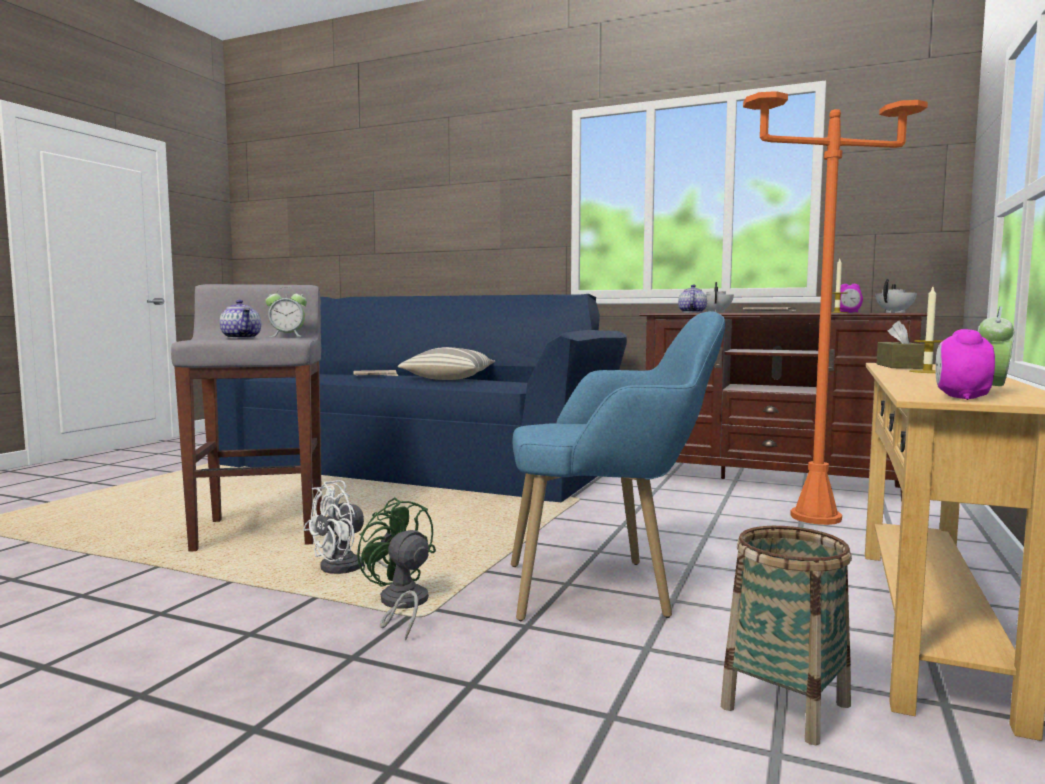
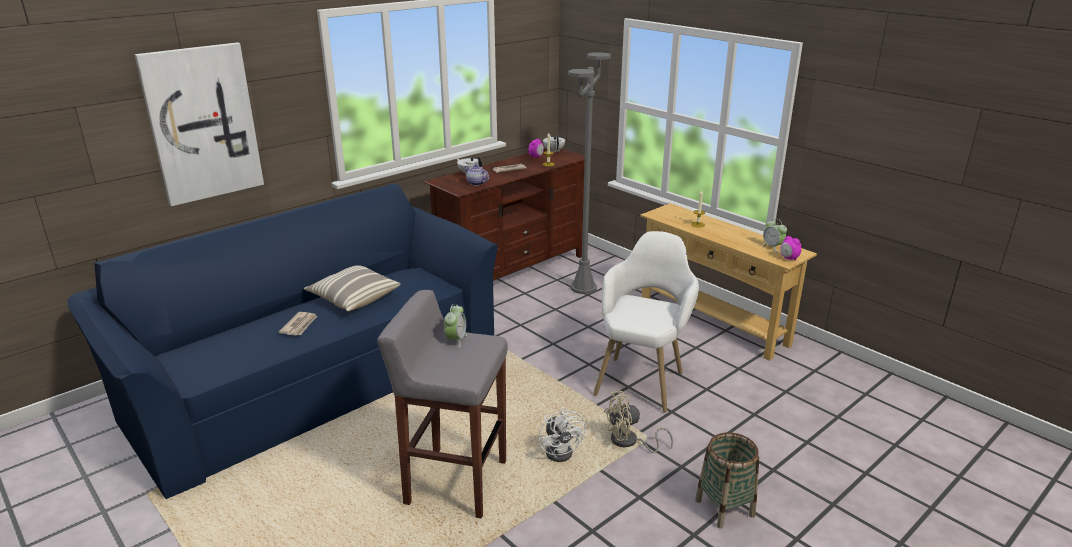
camera: 65 degrees left, 20 degrees up
teapot [220,300,261,339] -> none
green fan [357,497,436,640] -> beige fan [604,391,673,453]
blue armchair [511,311,725,621] -> white armchair [593,231,699,412]
basket [721,526,852,745] -> basket moved to [695,432,759,528]
orange floor lamp [743,91,928,525] -> grey floor lamp [568,52,611,294]
brown tissue box [877,320,925,369] -> none
none -> picture [135,42,264,206]

